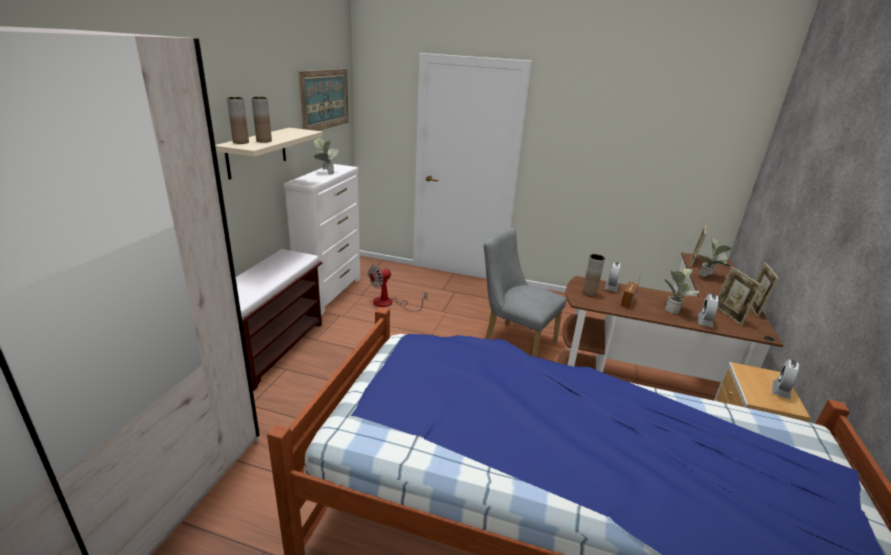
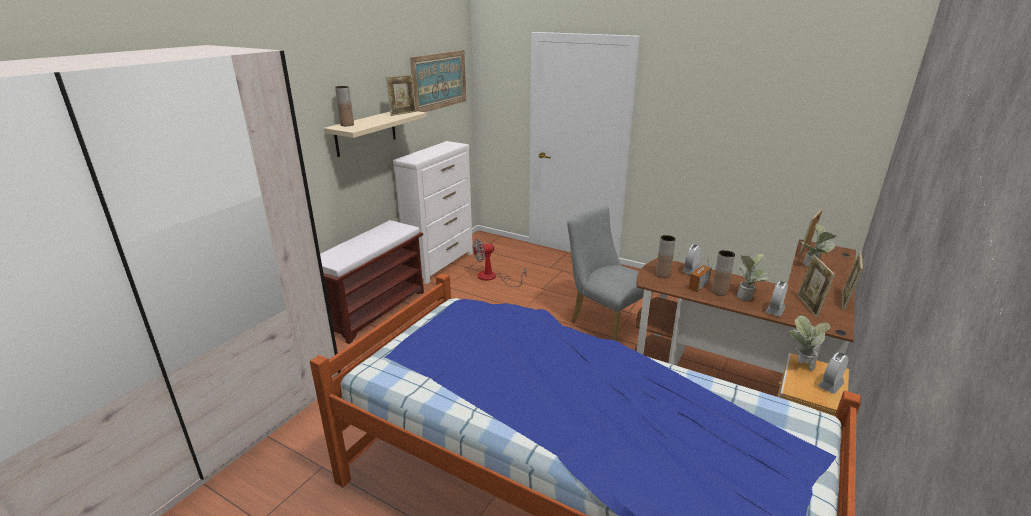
camera: 15 degrees right, 0 degrees up
brown vase [251,97,272,143] -> brown vase moved to [711,250,735,296]
potted plant [314,138,339,175] -> potted plant moved to [788,316,830,371]
none -> picture frame [386,75,416,116]

